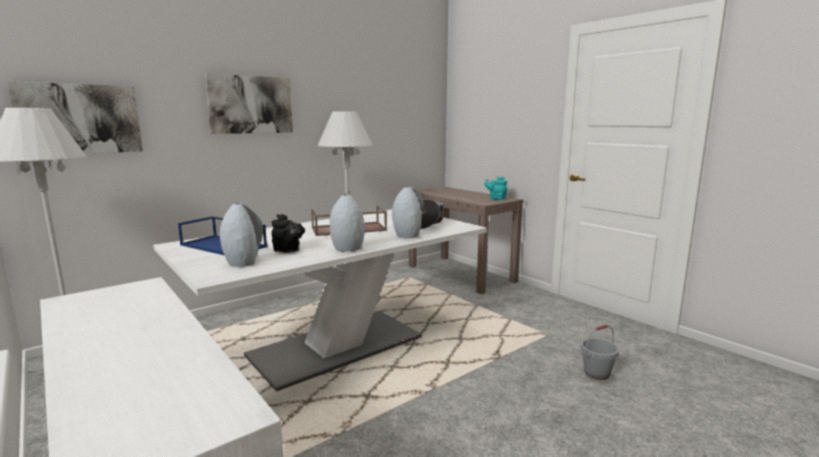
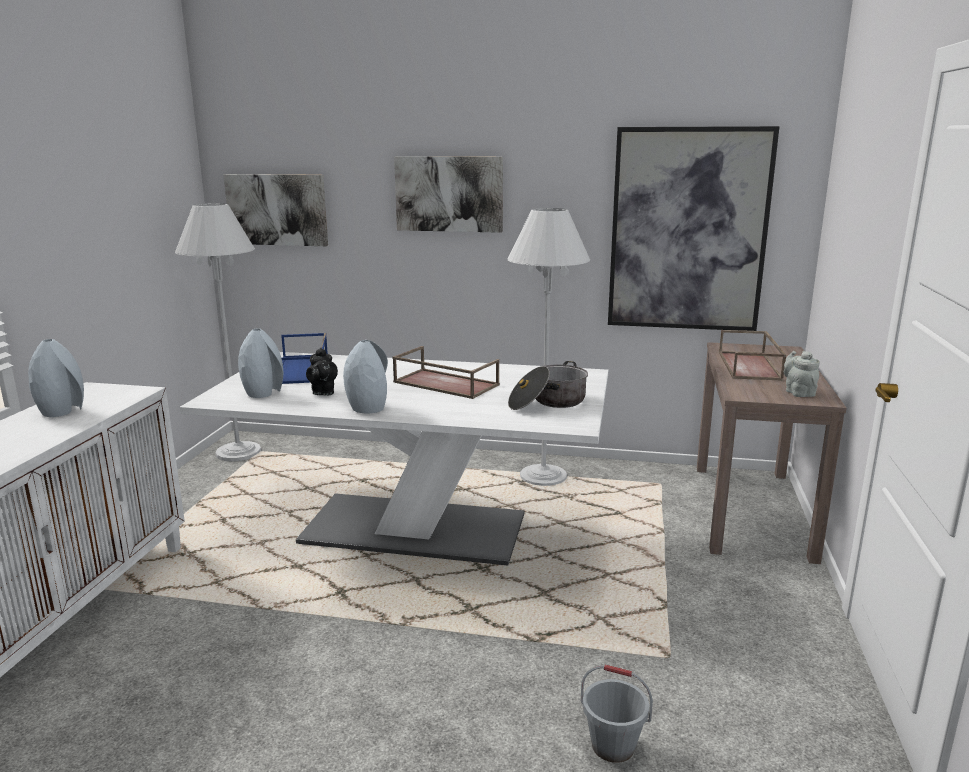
camera: 50 degrees right, 5 degrees up
grey vase [392,187,424,238] -> grey vase moved to [28,339,84,417]
turquoise teapot [484,176,508,200] -> grey teapot [784,351,820,397]
none -> picture [608,126,780,331]
none -> brown tray [719,330,786,381]

